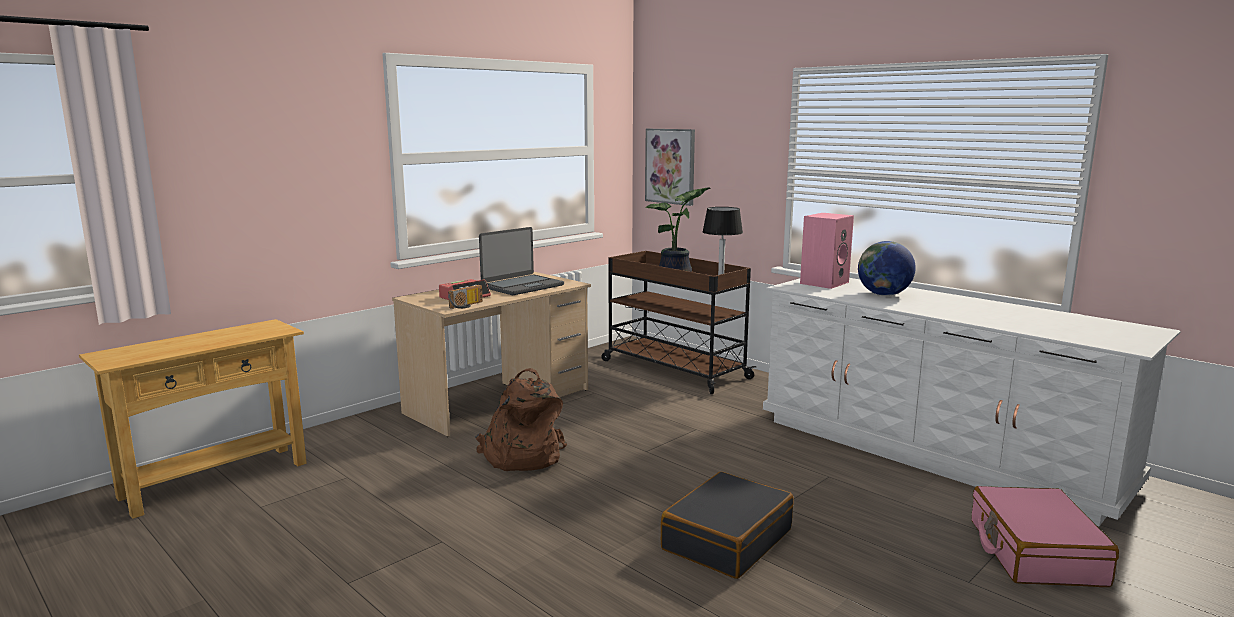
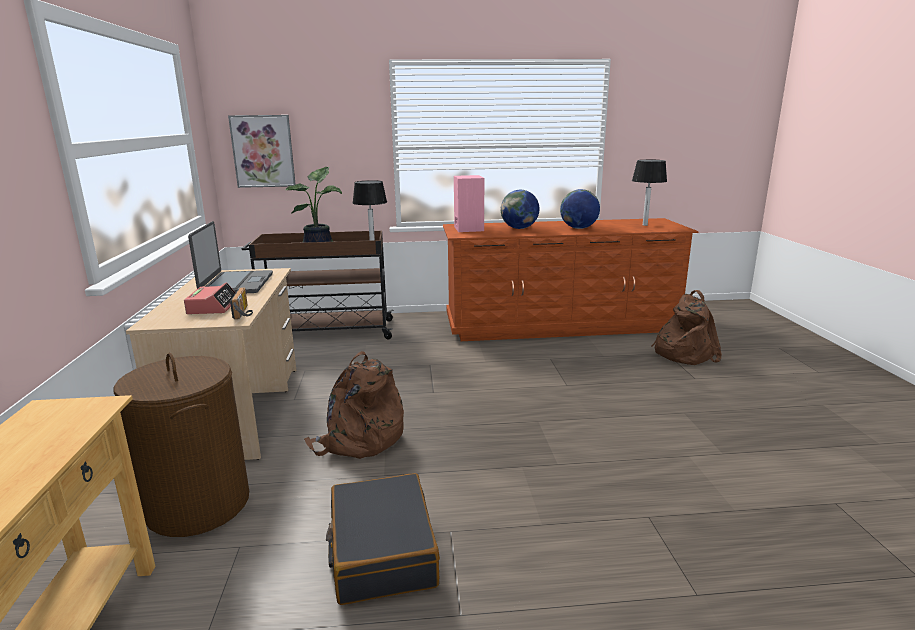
camera: 50 degrees left, 5 degrees up
black suitcase [661,472,794,579] -> black suitcase moved to [326,473,440,605]
white dresser [763,278,1181,526] -> brown dresser [443,218,699,341]
pink suitcase [972,486,1119,587] -> brown backpack [652,290,722,365]
none -> brown laundry basket [113,353,249,537]
none -> globe [560,189,600,229]
none -> table lamp [632,160,667,226]

